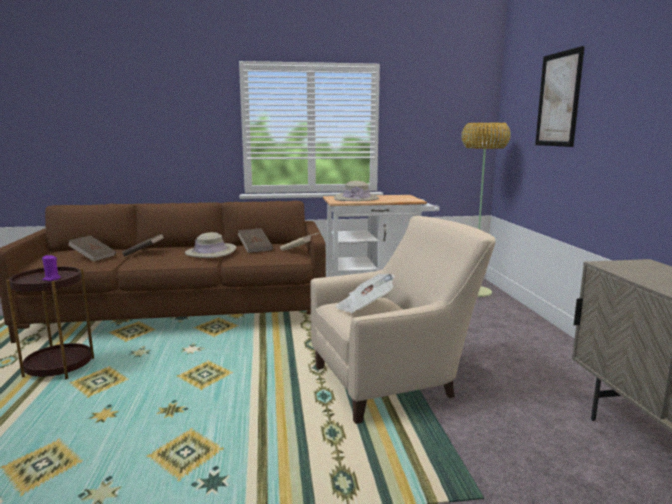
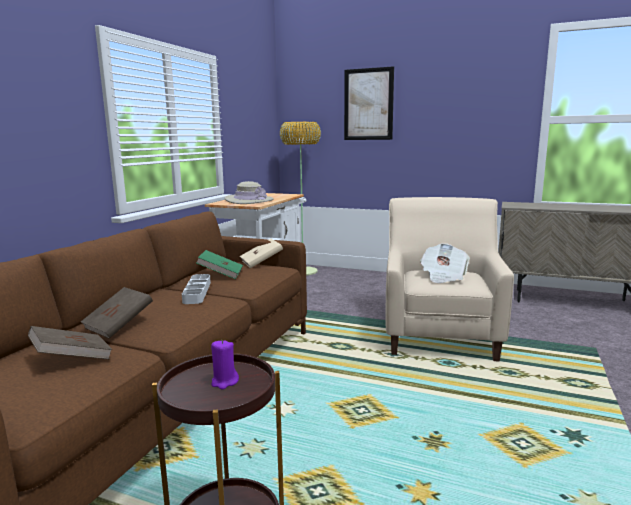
camera: 60 degrees left, 0 degrees up
beige hat [185,232,236,258] -> grey tray [182,274,211,304]
brown book [238,228,273,253] -> green book [196,250,243,279]

